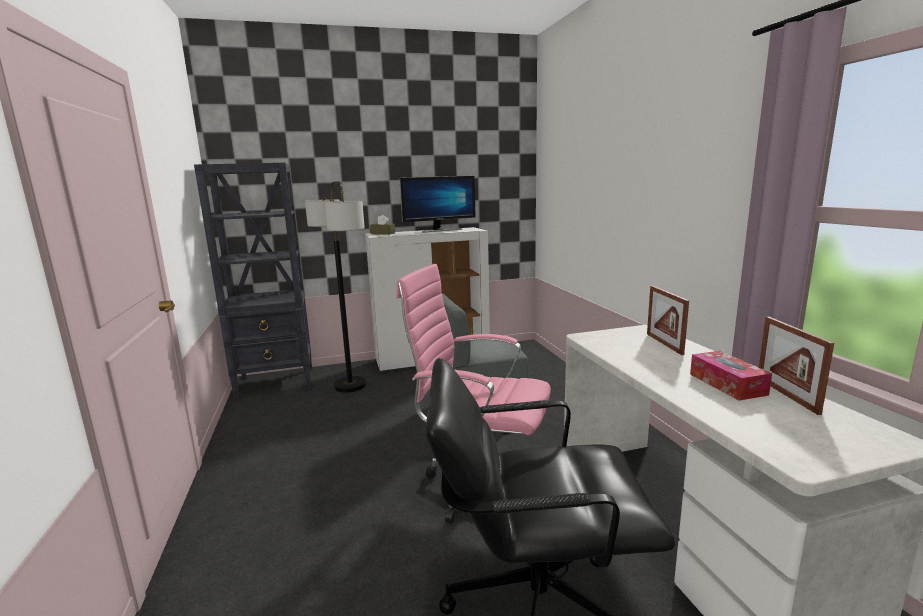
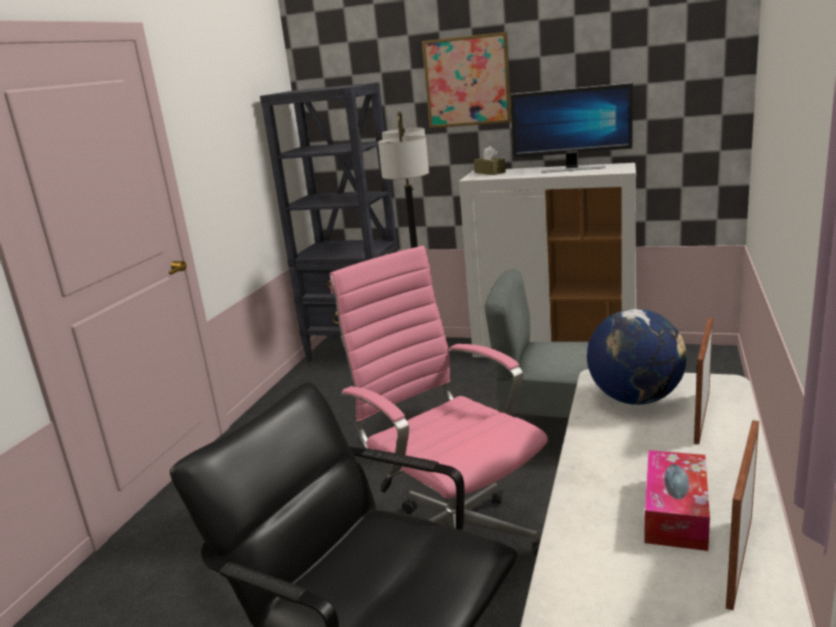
camera: 35 degrees right, 5 degrees up
none -> picture [422,32,511,128]
none -> globe [587,309,687,405]

